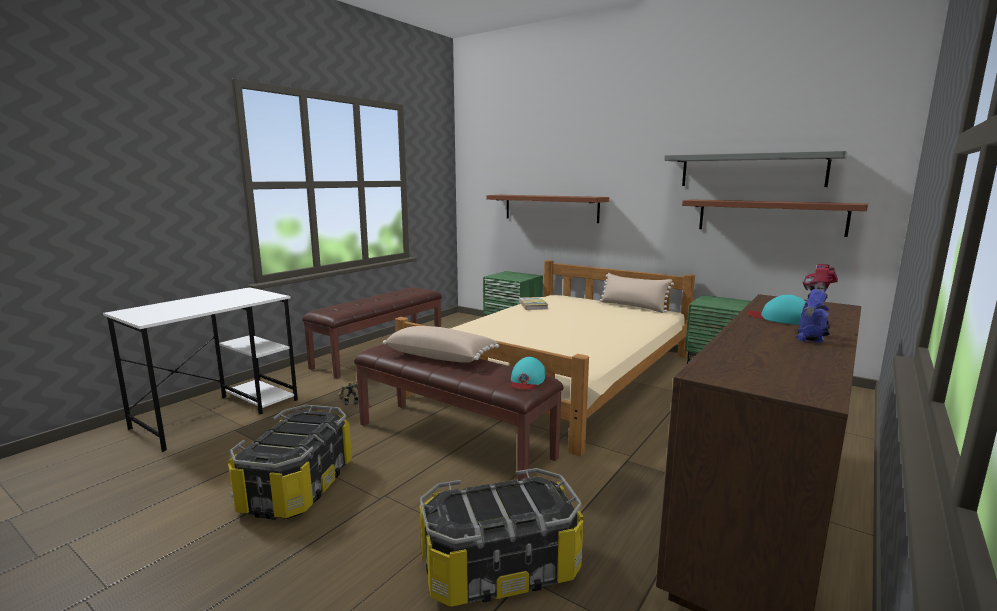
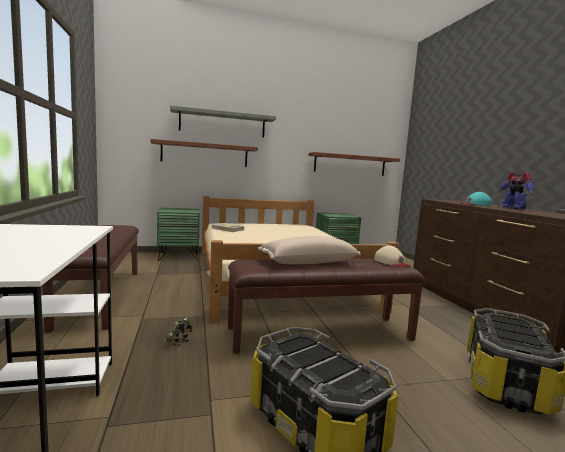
camera: 50 degrees left, 5 degrees down
turquoise cap [511,357,545,389] -> beige cap [374,245,411,267]
beige pillow [600,273,674,313] -> none
grey shelf [664,151,848,187] -> grey shelf moved to [170,105,276,138]

